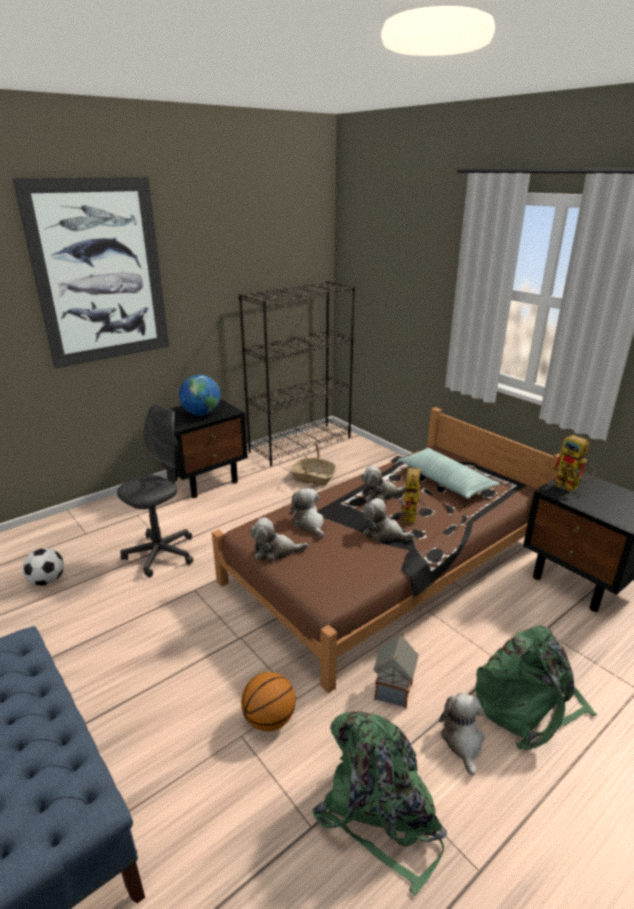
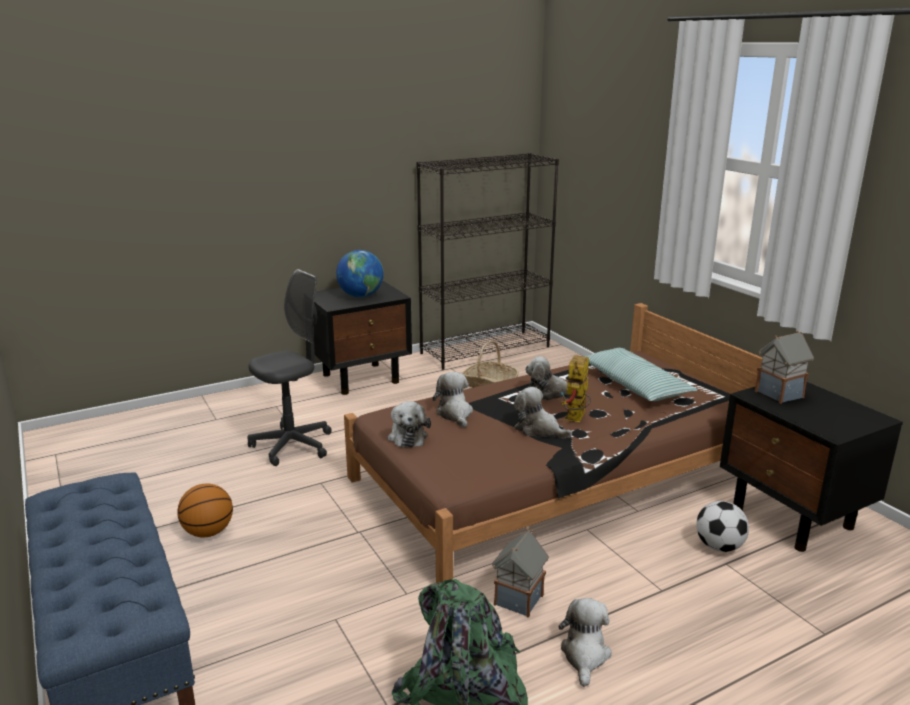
camera: 10 degrees right, 5 degrees down
picture [12,177,169,369] -> none
football [23,548,64,586] -> football moved to [696,501,749,552]
basketball [241,672,296,731] -> basketball moved to [177,484,233,537]
plush toy [250,517,308,562] -> plush toy turned 105 degrees counterclockwise [388,401,431,448]
green backpack [476,625,597,750] -> none
toy robot [552,435,595,492] -> toy house [754,331,814,404]

